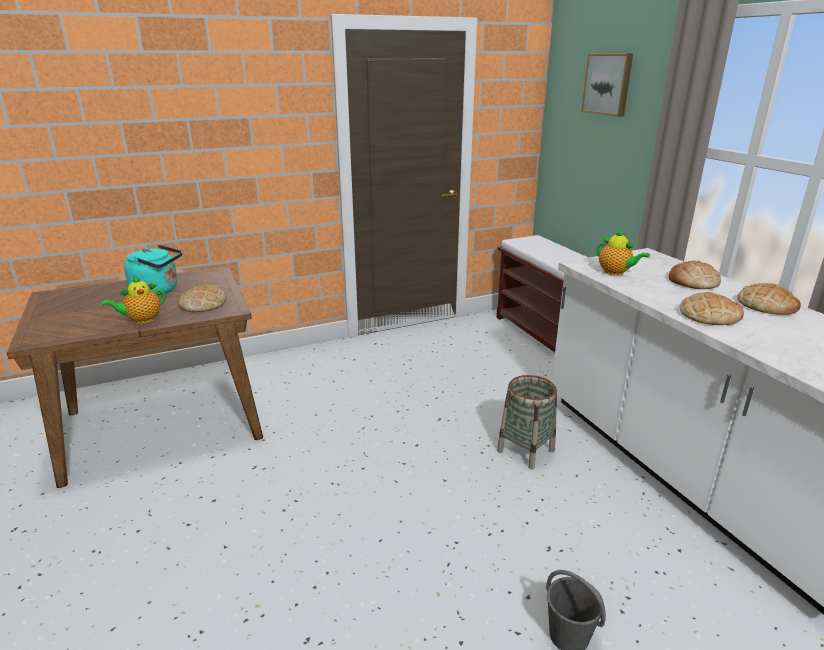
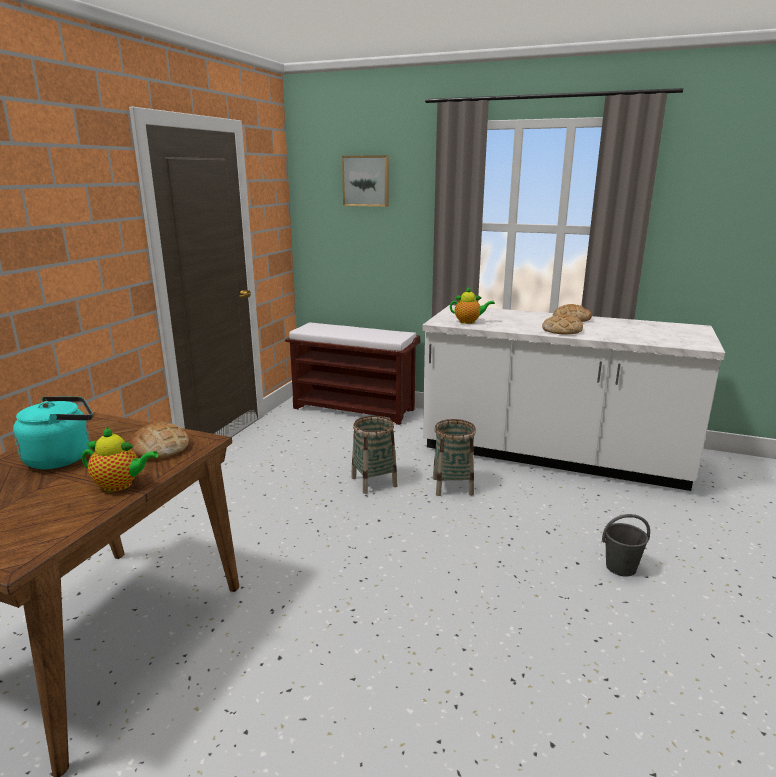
camera: 45 degrees left, 5 degrees down
teapot [101,275,165,324] -> teapot turned 90 degrees counterclockwise [81,427,158,492]
bread [668,261,721,289] -> none
none -> basket [351,416,397,494]

